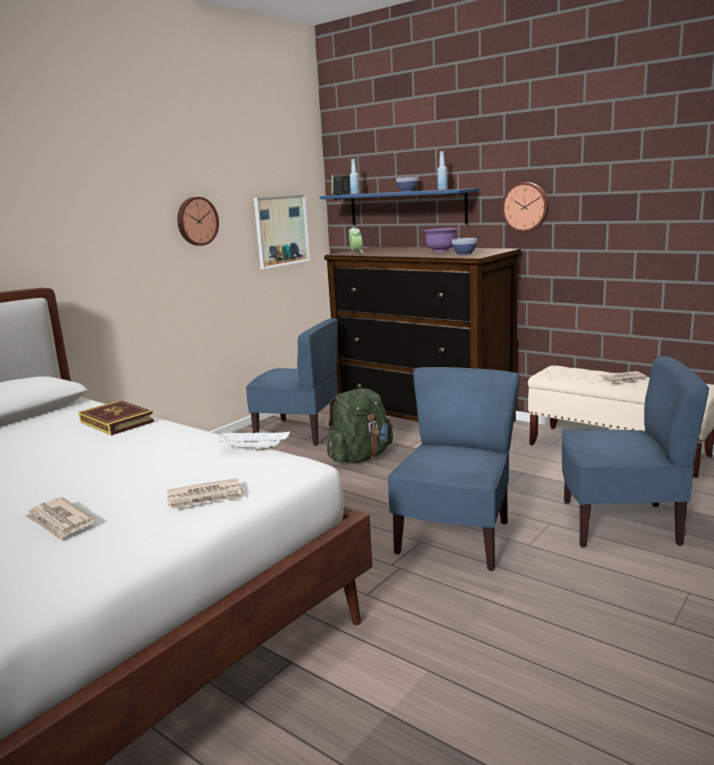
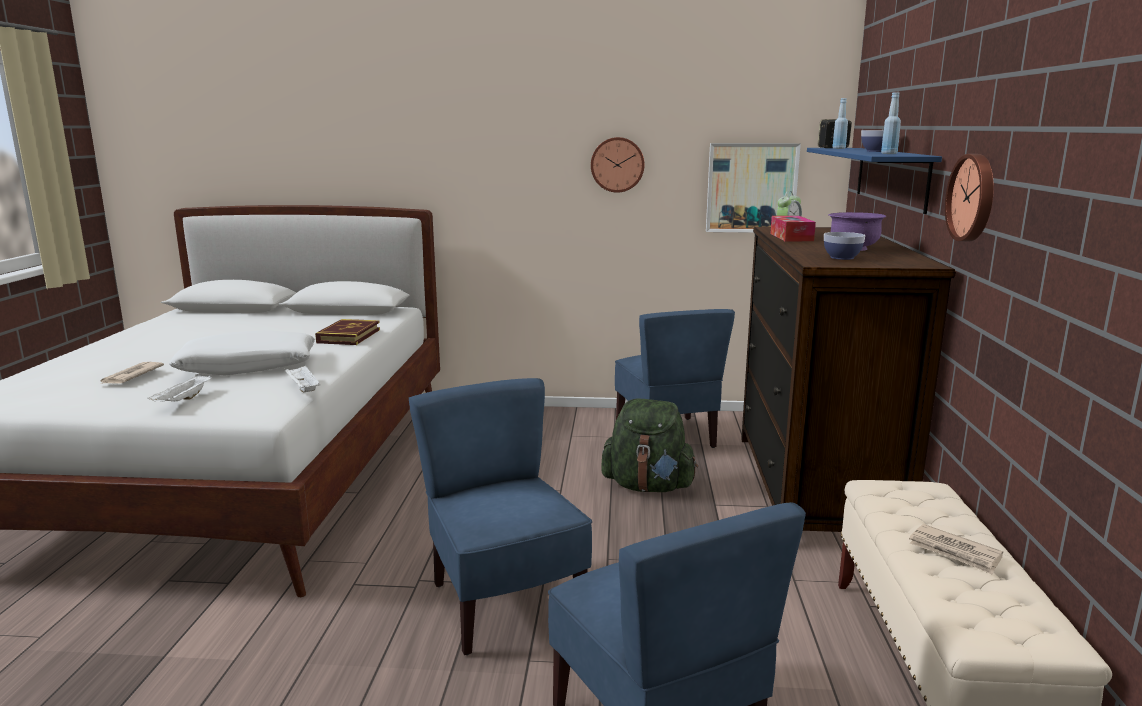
camera: 55 degrees right, 0 degrees up
newspaper [167,478,245,509] -> white tray [147,374,212,402]
blue chair [388,367,520,571] -> blue chair turned 105 degrees counterclockwise [409,378,592,655]
none -> white pillow [169,330,315,375]
none -> tissue box [770,216,816,241]

